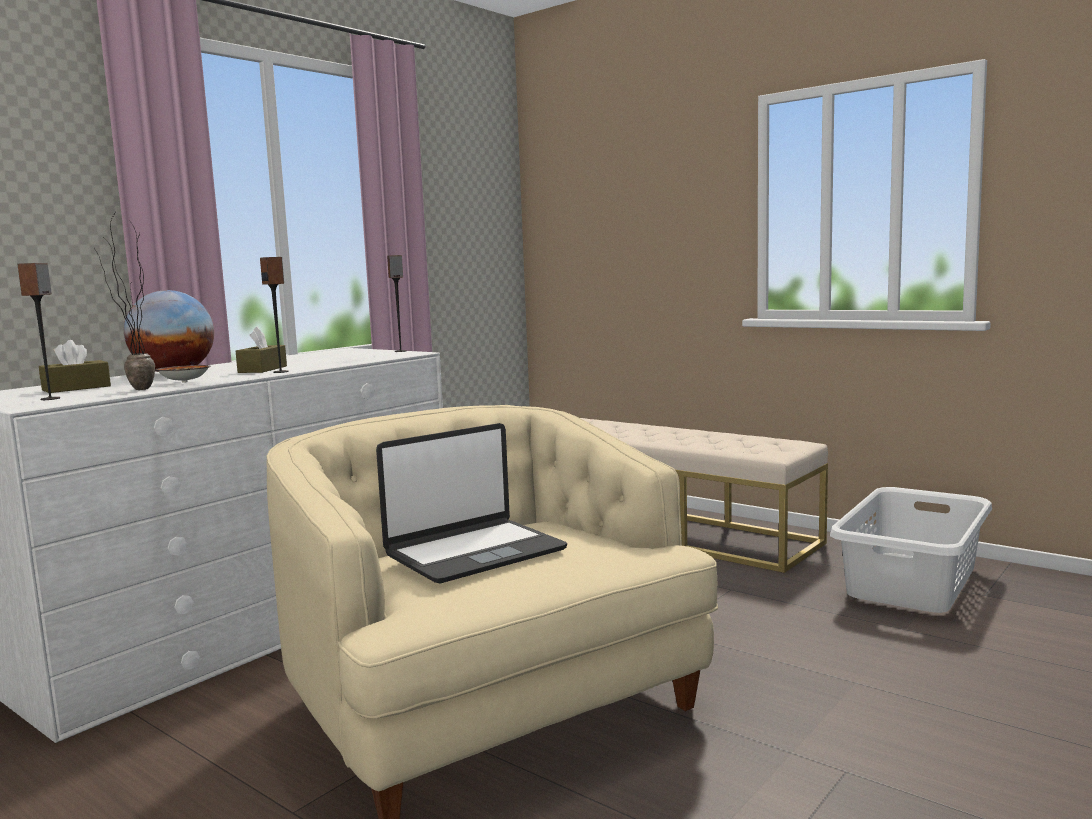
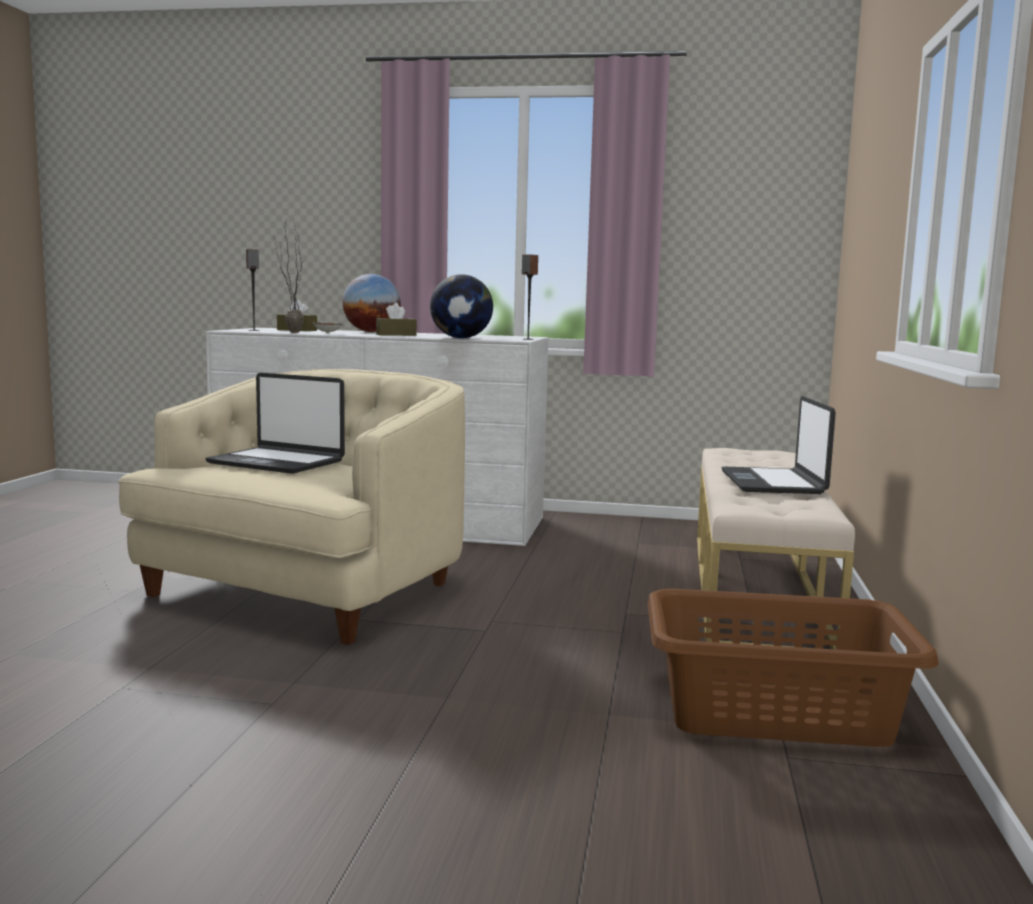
camera: 60 degrees right, 0 degrees up
speaker [260,257,288,373] -> none
white laundry basket [830,487,992,613] -> brown laundry basket [647,589,939,747]
none -> globe [430,274,493,338]
none -> laptop [721,396,836,494]

